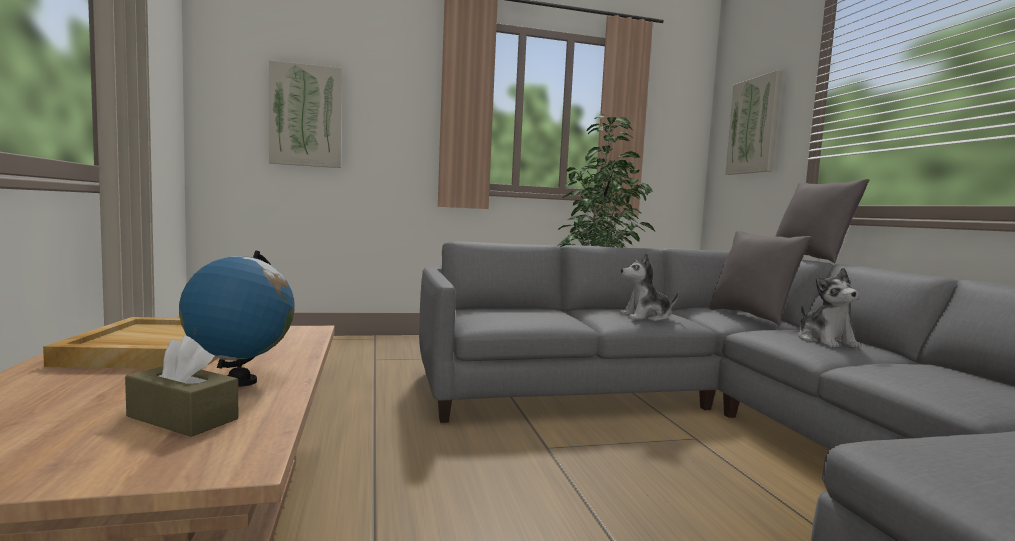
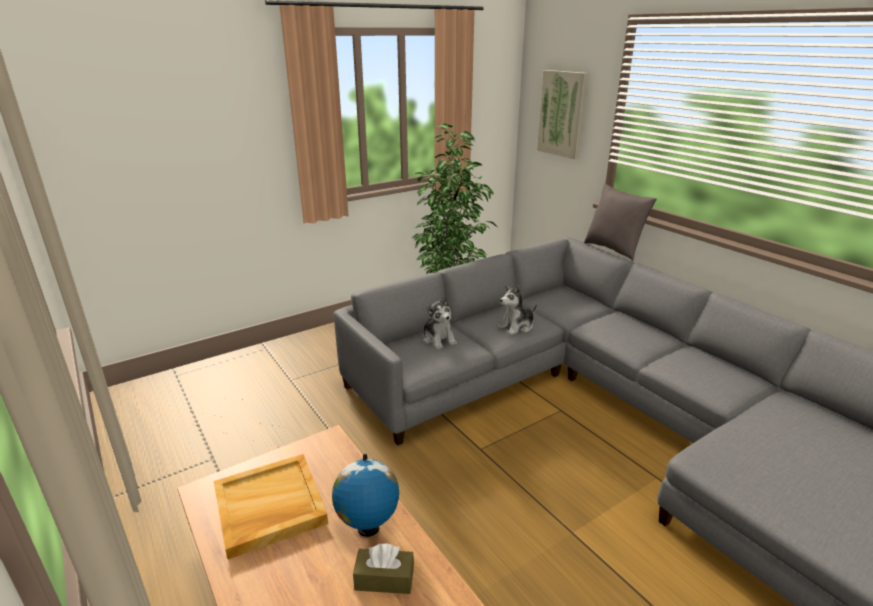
camera: 20 degrees left, 20 degrees up
picture [269,60,342,168] -> none
grey pillow [709,231,812,326] -> none
plush toy [798,268,861,348] -> plush toy moved to [423,296,457,350]

